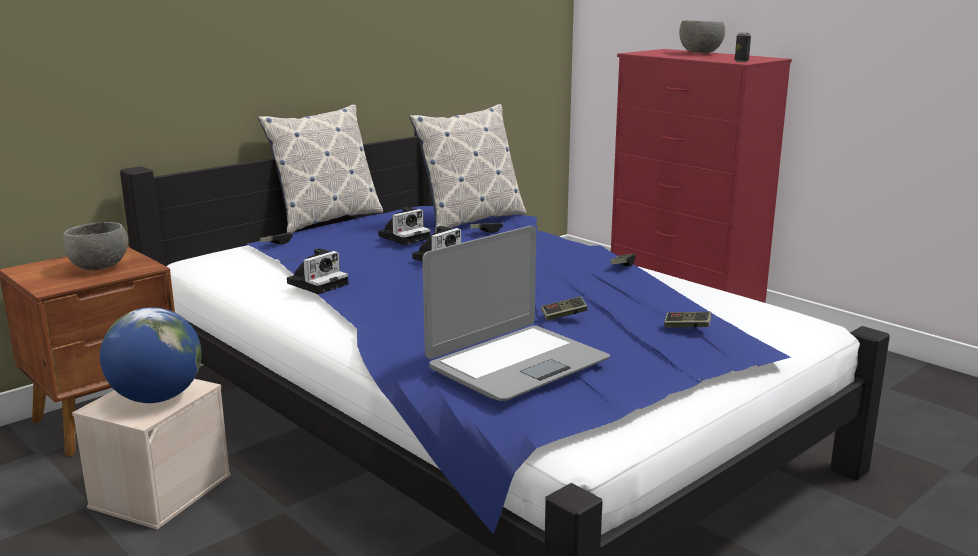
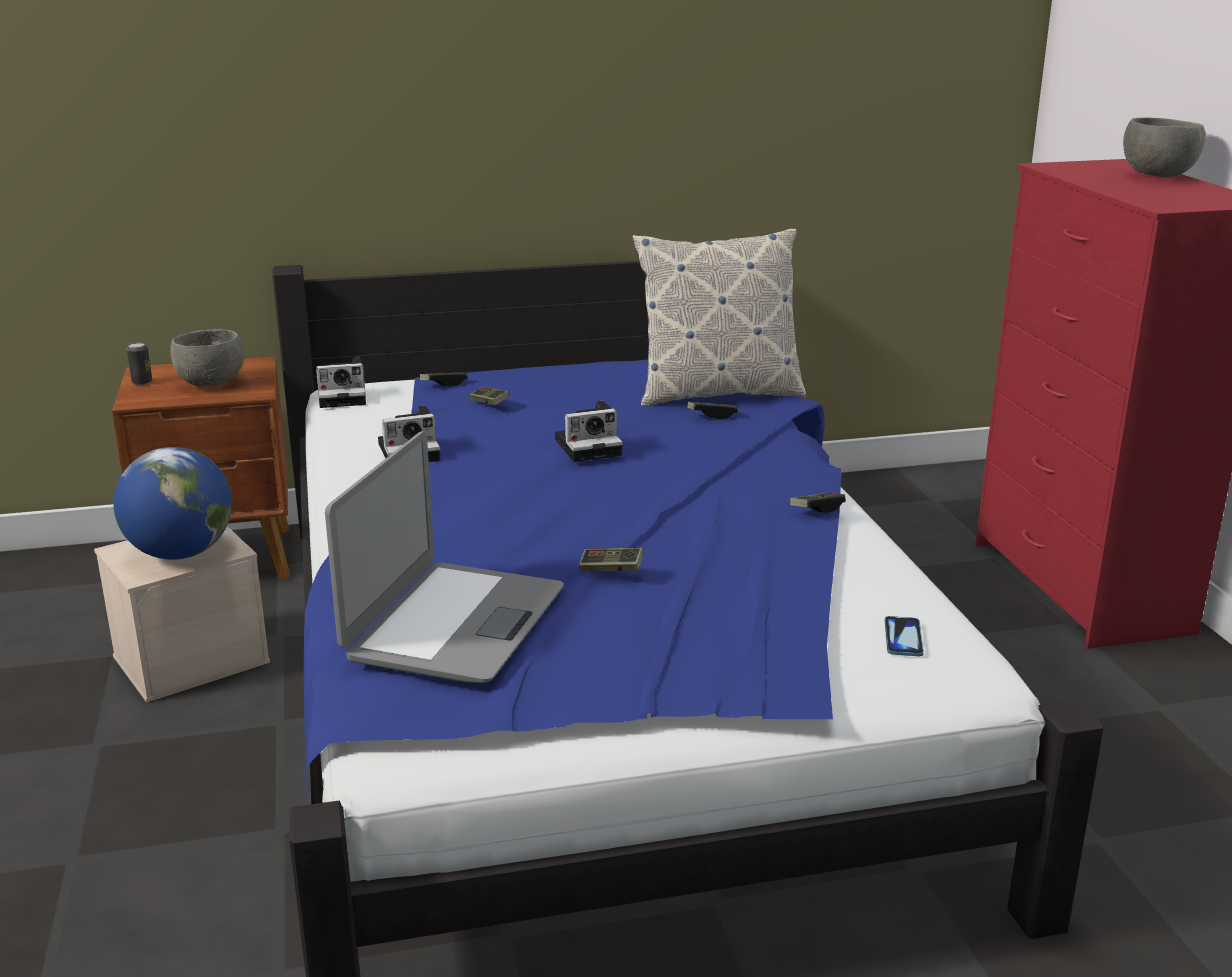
camera: 30 degrees right, 5 degrees up
pillow [258,105,383,233] -> none
camera [378,207,431,245] -> camera moved to [316,357,366,408]
laptop [423,226,610,401] -> laptop turned 60 degrees counterclockwise [325,432,564,683]
game controller [664,312,712,328] -> game controller moved to [469,386,510,405]
can [735,33,751,62] -> can moved to [127,343,152,385]
none -> phone [885,616,924,656]

